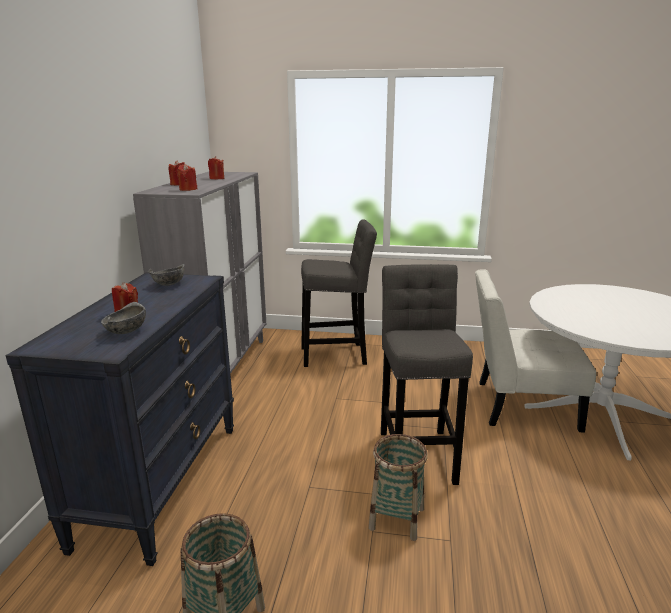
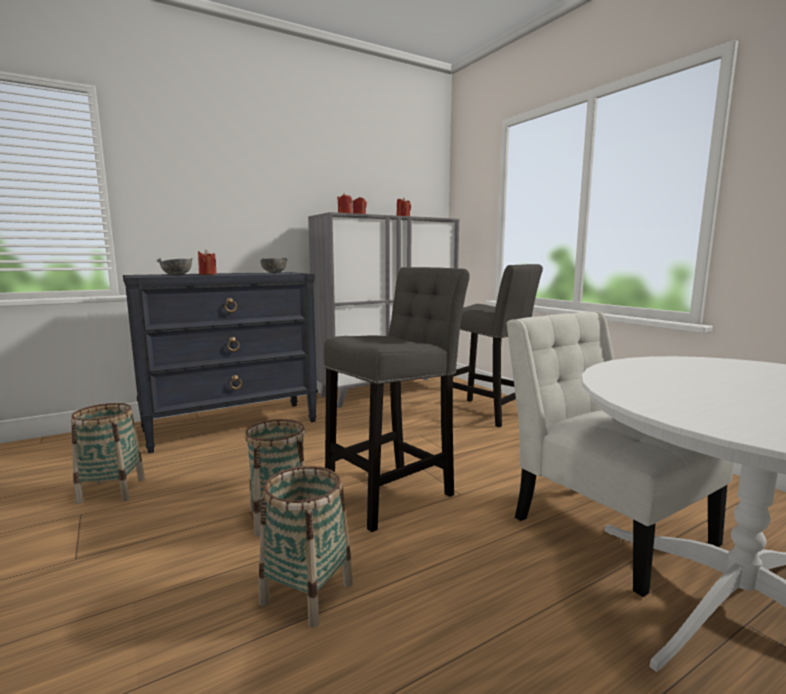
camera: 50 degrees right, 10 degrees down
none -> basket [259,466,353,628]

